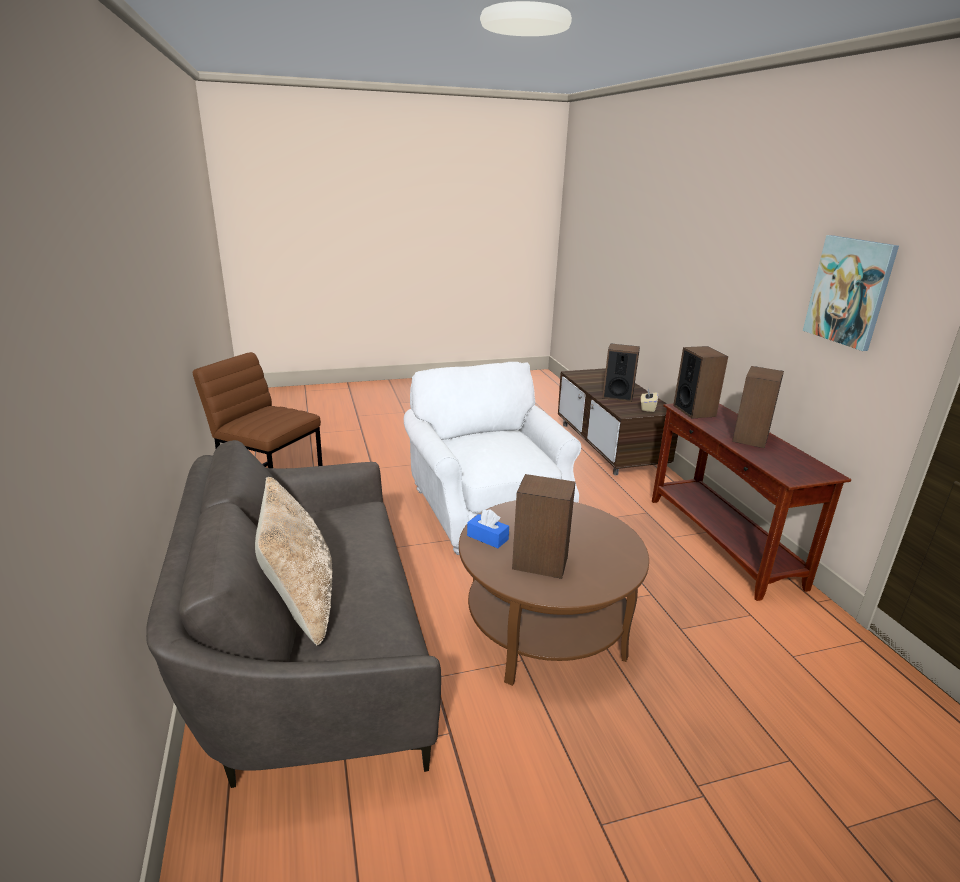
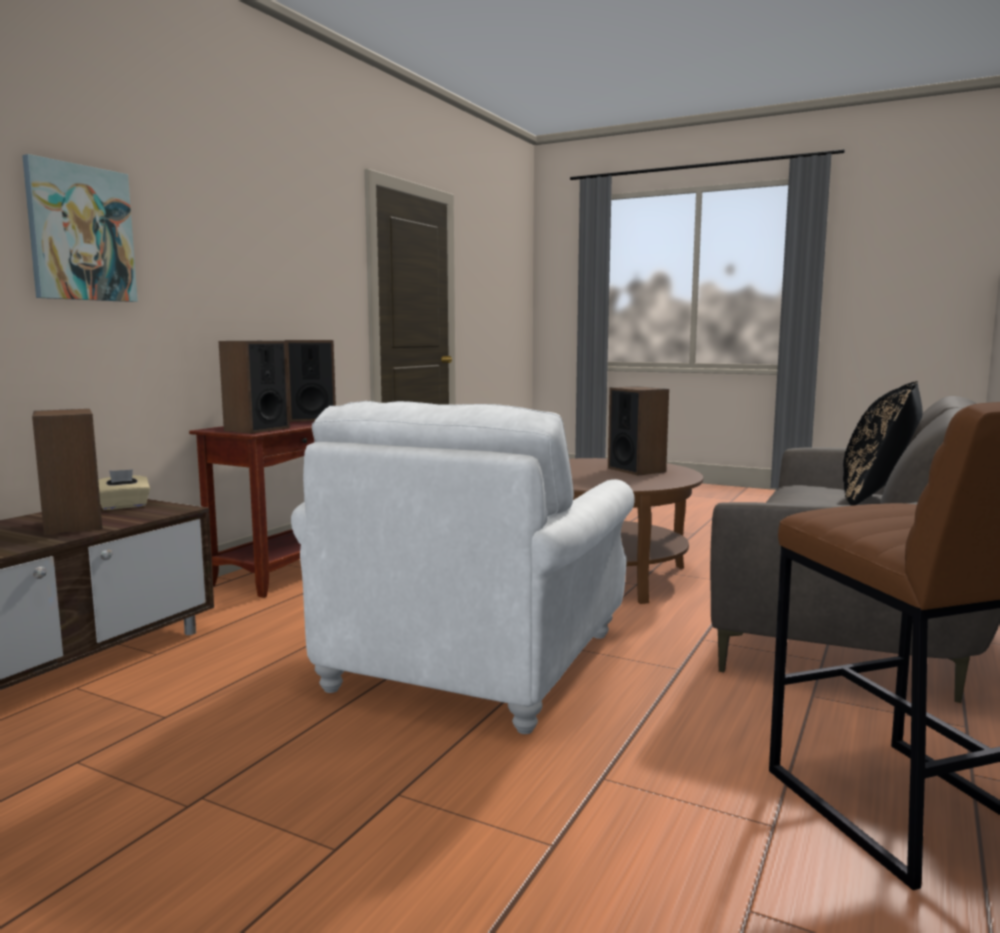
camera: 135 degrees left, 15 degrees down
beige pillow [255,477,332,646] -> black pillow [843,382,923,505]
blue tissue box [467,509,509,548] -> none
picture [803,235,899,351] -> picture moved to [22,154,138,302]

